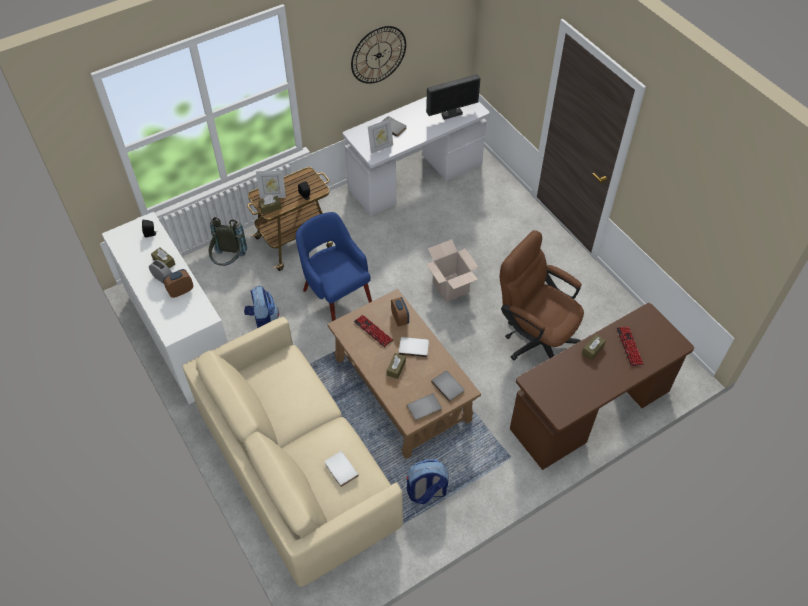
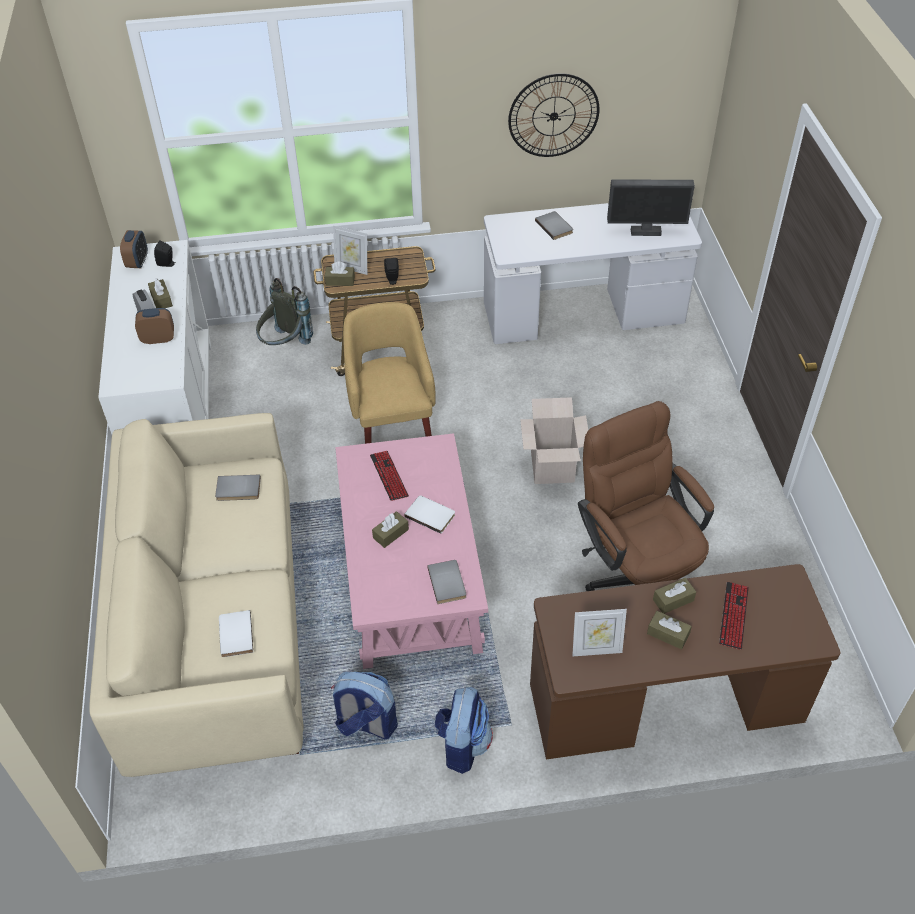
camera: 25 degrees right, 5 degrees down
backpack [244,286,279,328] -> backpack moved to [435,687,493,774]
blue armchair [296,212,372,321] -> yellow armchair [343,302,436,444]
brown coffee table [327,289,481,459] -> pink coffee table [335,433,488,669]
picture frame [368,119,393,154] -> picture frame moved to [572,609,627,656]
alarm clock [391,297,409,327] -> alarm clock moved to [120,230,148,268]
grey book [406,393,442,422] -> grey book moved to [215,475,261,501]
none -> brown tissue box [647,611,692,650]

